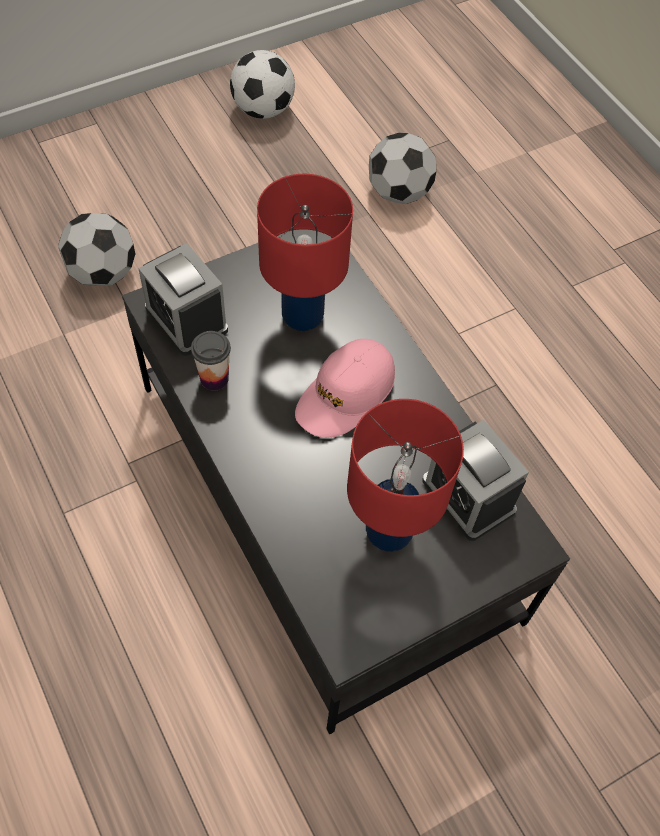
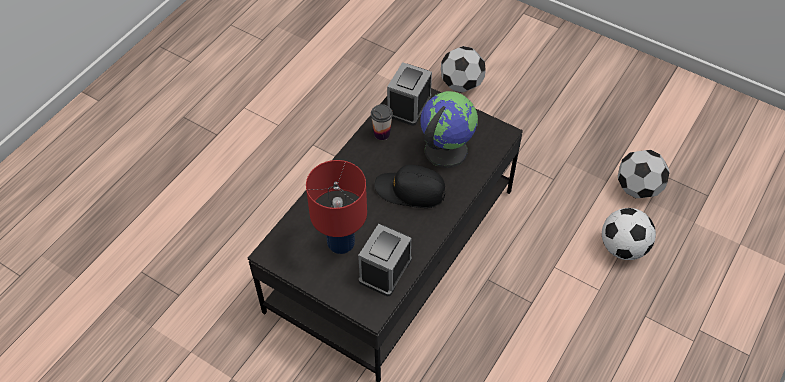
camera: 65 degrees right, 5 degrees down
football [230,50,295,119] -> football moved to [602,208,656,260]
red table lamp [257,174,353,331] -> globe [420,91,478,168]
pink cap [295,339,395,438] -> black cap [374,165,445,208]

